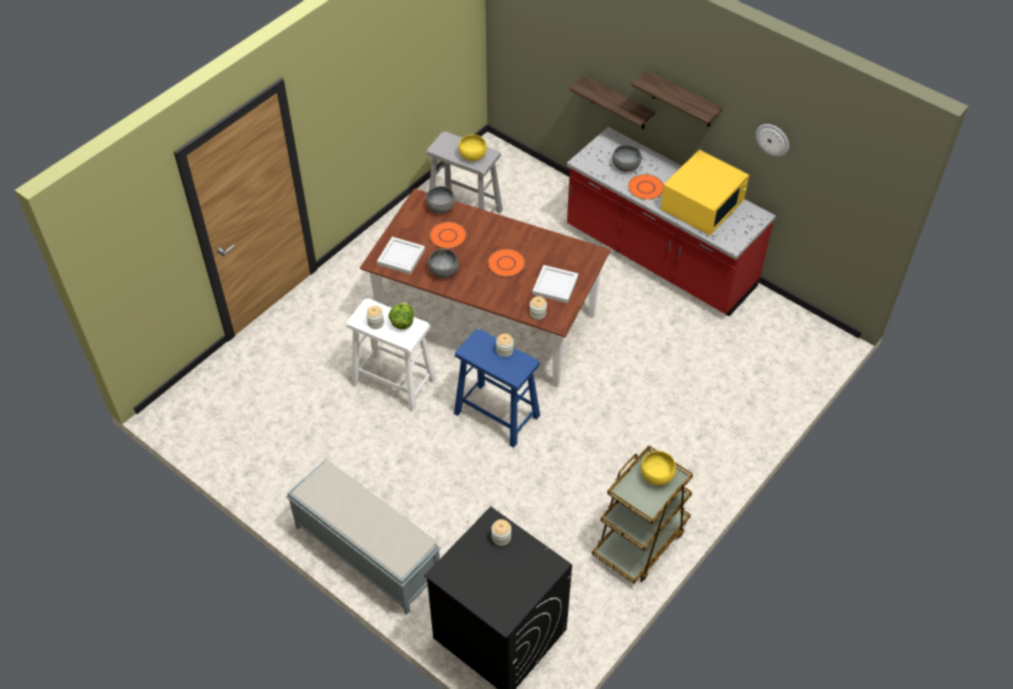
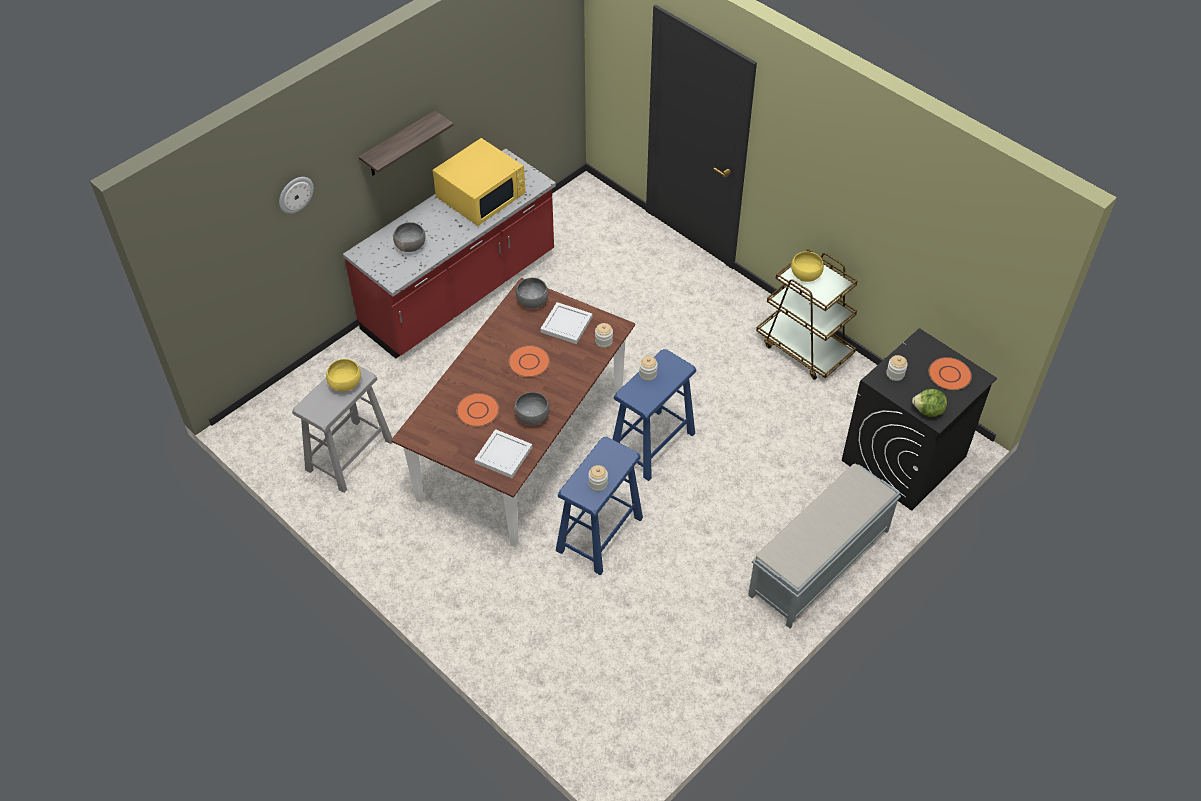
camera: 85 degrees left, 0 degrees up
white stool [346,299,436,412] -> blue stool [556,437,643,575]
lettuce [389,302,414,329] -> lettuce moved to [912,389,947,417]
grey bowl [426,186,456,214] -> grey bowl moved to [516,277,548,309]
shelf [569,76,655,129] -> none
orange plate [628,174,664,200] -> orange plate moved to [929,357,972,390]
yellow microwave [661,150,749,235] -> yellow microwave turned 90 degrees clockwise [433,138,525,226]
wall clock [756,124,789,157] -> wall clock moved to [279,177,314,214]

